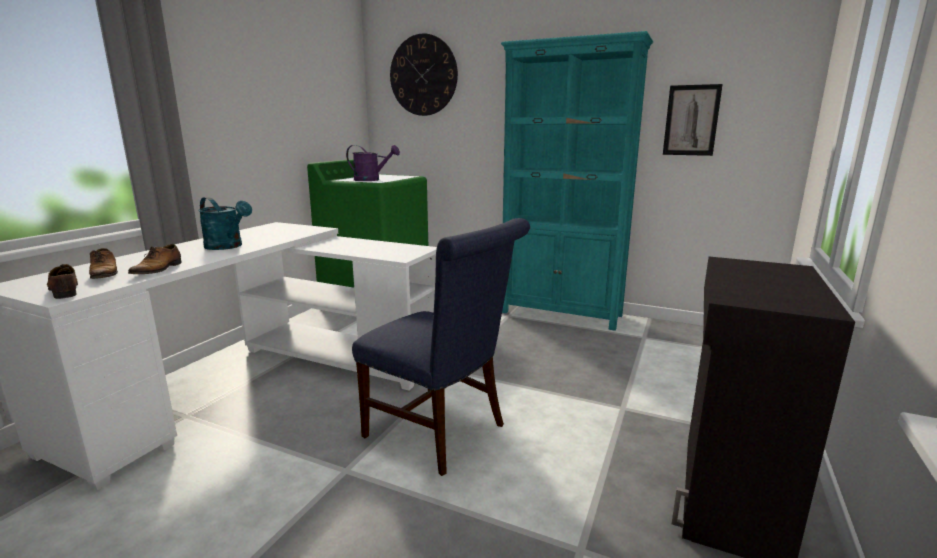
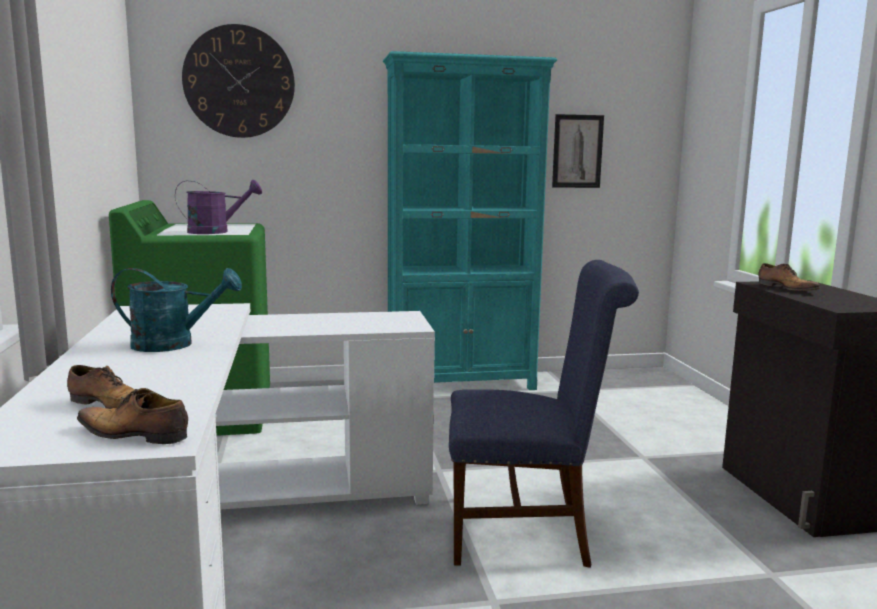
camera: 35 degrees left, 5 degrees down
shoe [128,244,182,274] -> shoe moved to [758,263,820,291]

